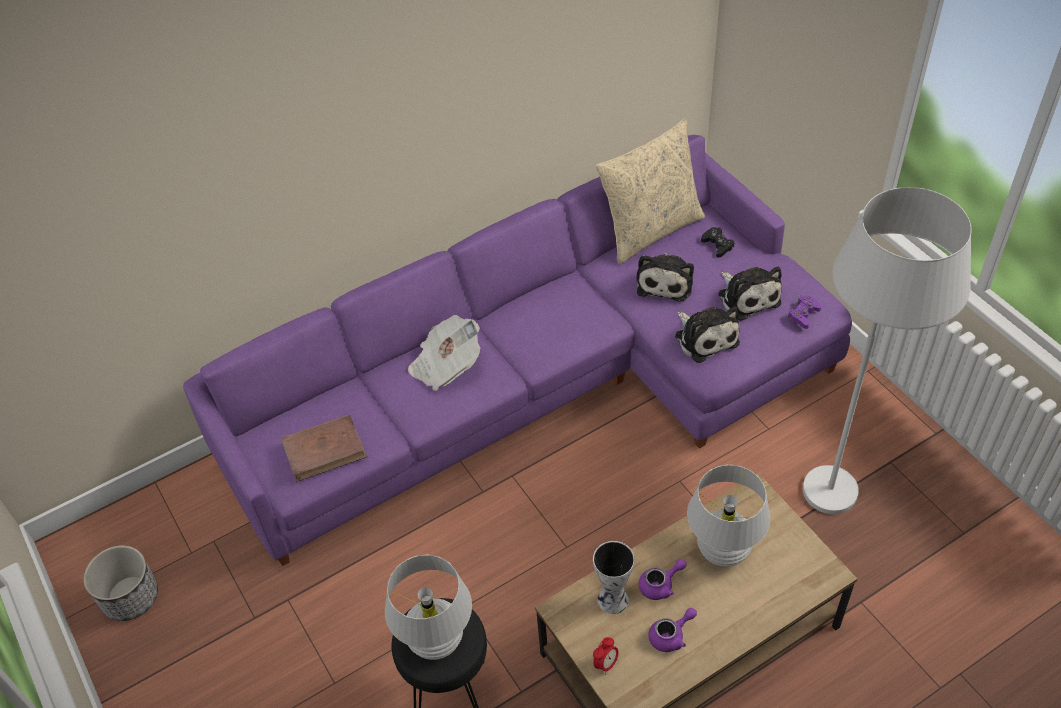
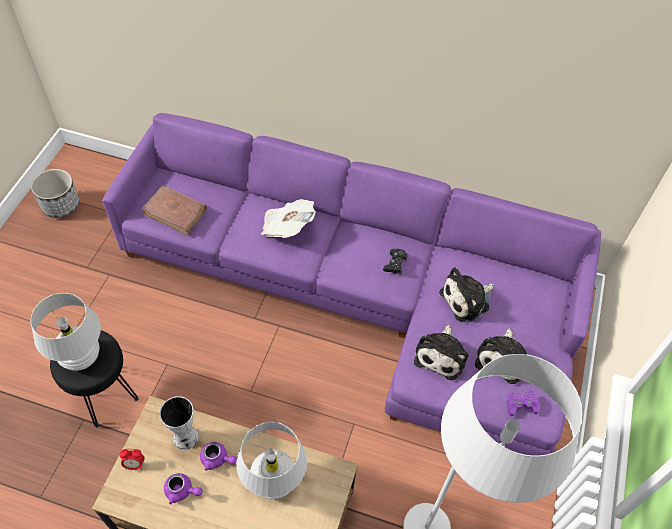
camera: 45 degrees right, 5 degrees up
beige pillow [596,118,705,264] -> none
black game controller [701,227,735,258] -> black game controller moved to [383,249,408,274]

